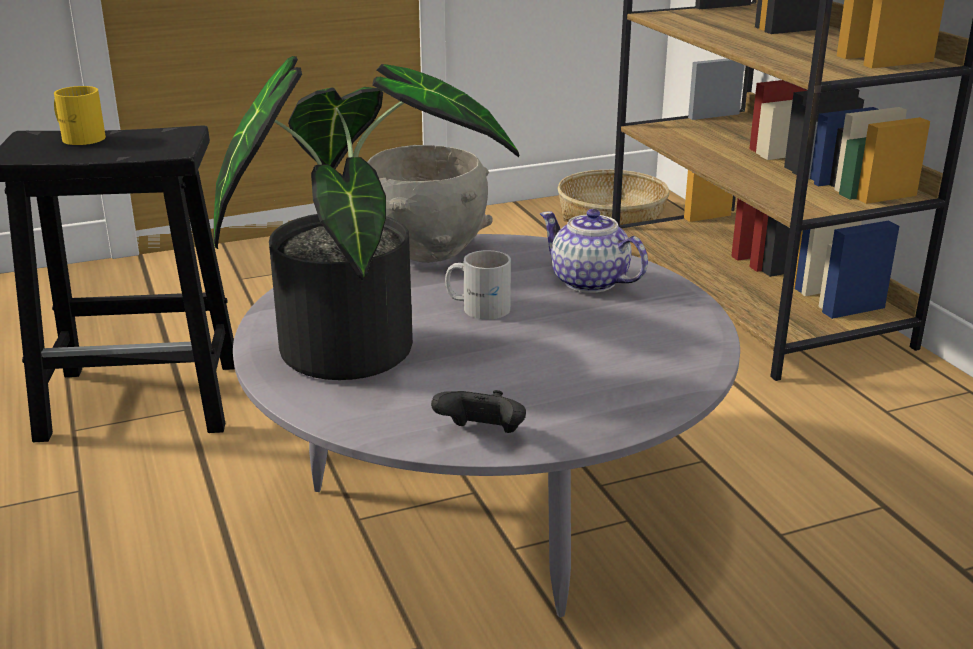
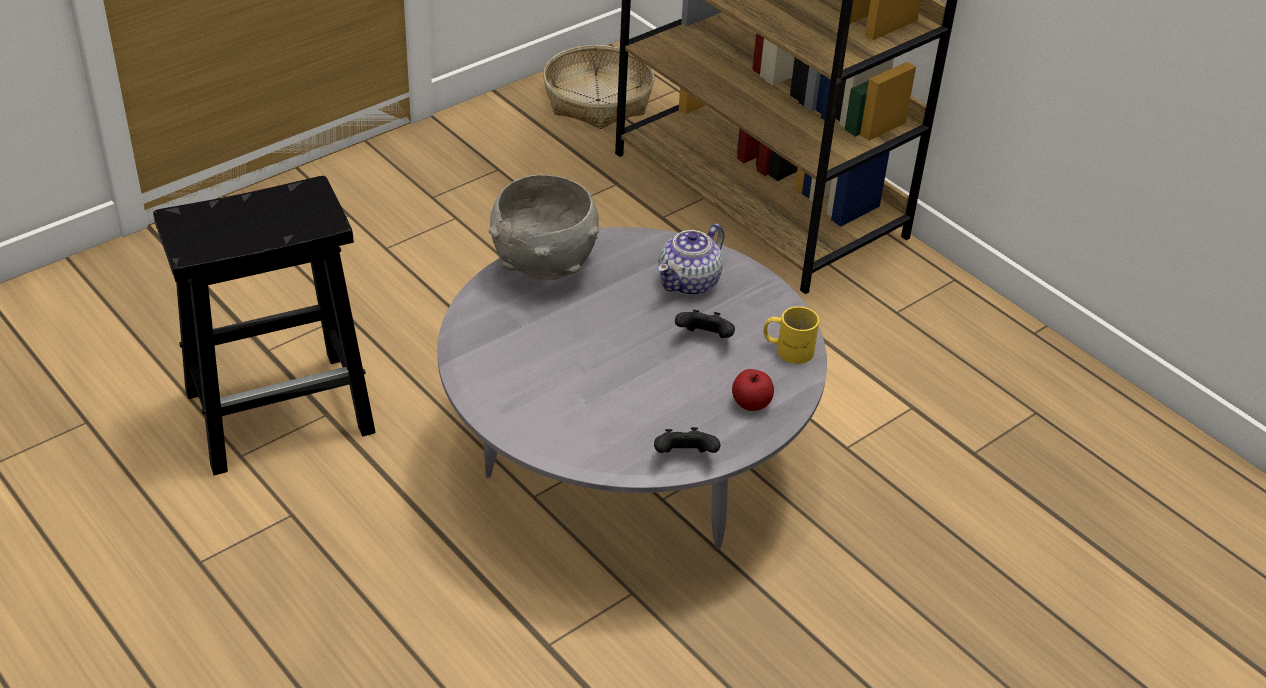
camera: 20 degrees left, 15 degrees up
yellow mug [54,86,106,145] -> yellow mug moved to [764,306,819,364]
potted plant [214,56,519,380] -> none
white mug [445,250,511,319] -> none
teapot [540,209,648,293] -> teapot turned 75 degrees counterclockwise [658,224,724,295]
none -> black game controller [675,309,735,338]
none -> apple [732,369,774,411]

